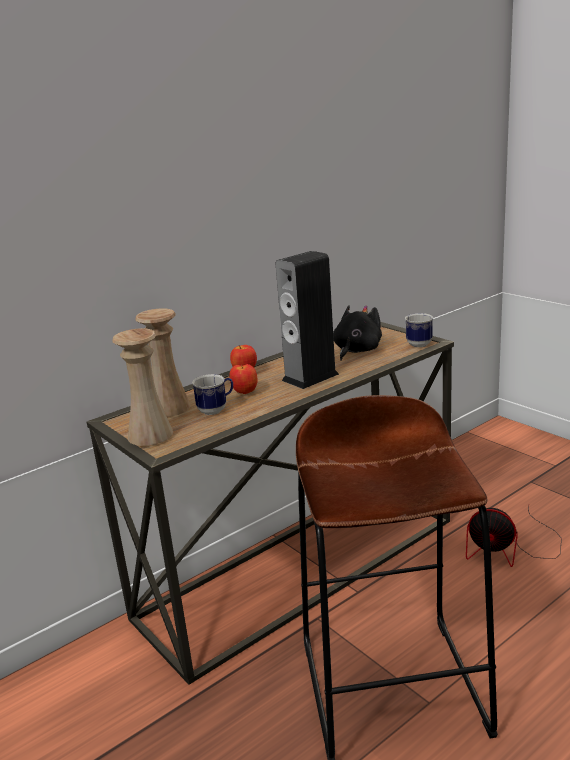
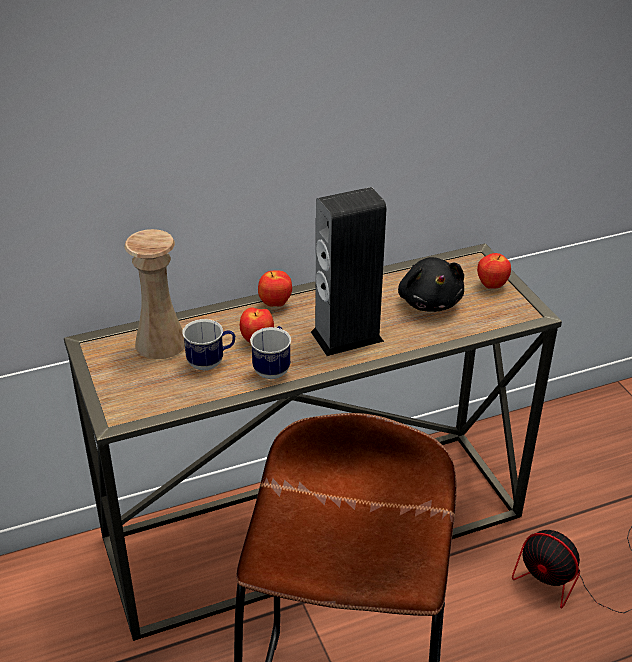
camera: 15 degrees right, 15 degrees up
beige vase [112,328,173,446] -> none
black plush toy [333,305,382,361] -> black plush toy turned 120 degrees clockwise [398,257,464,312]
mug [405,313,433,347] -> mug moved to [250,326,291,379]
none -> apple [477,253,511,289]

